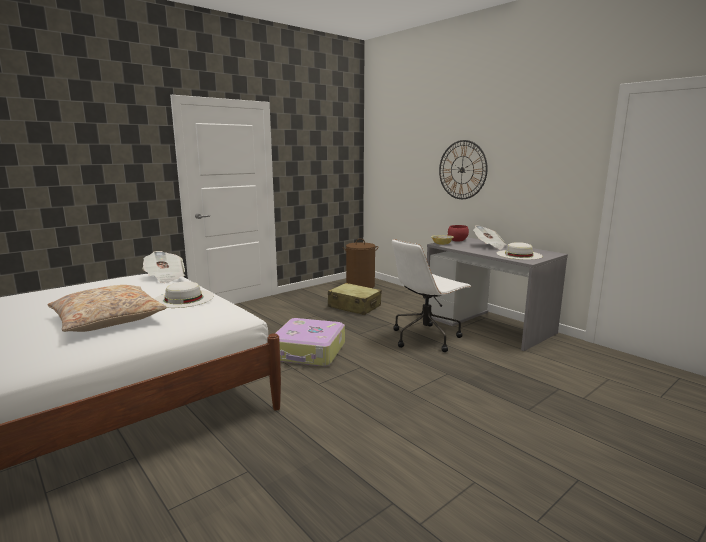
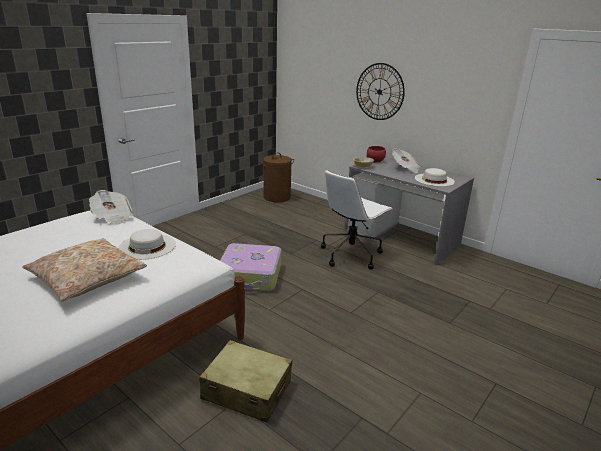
camera: 10 degrees left, 10 degrees up
beige suitcase [328,283,382,315] -> beige suitcase moved to [199,340,292,423]

